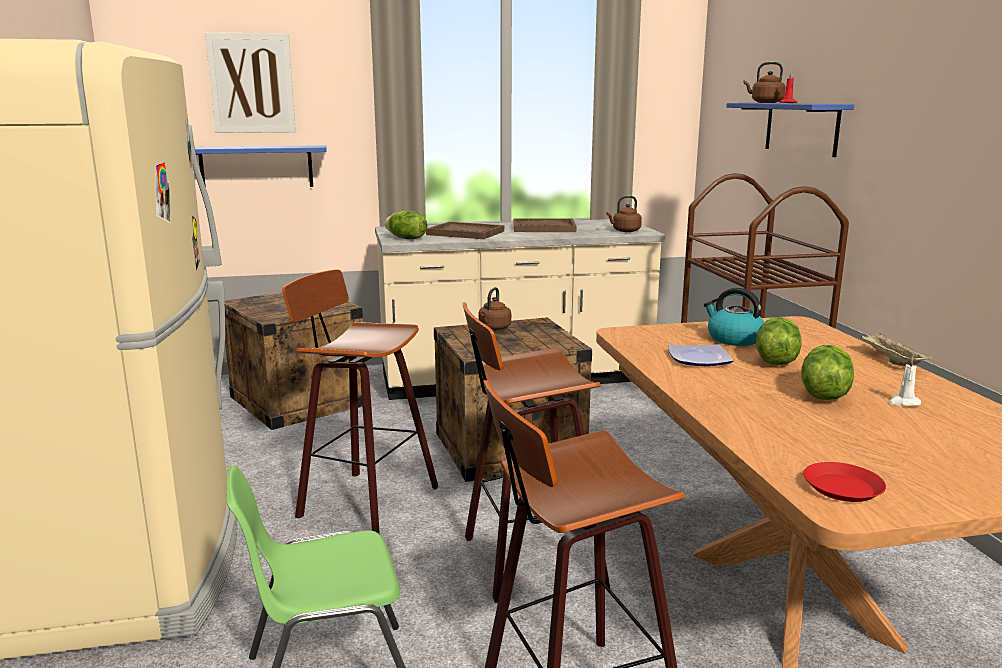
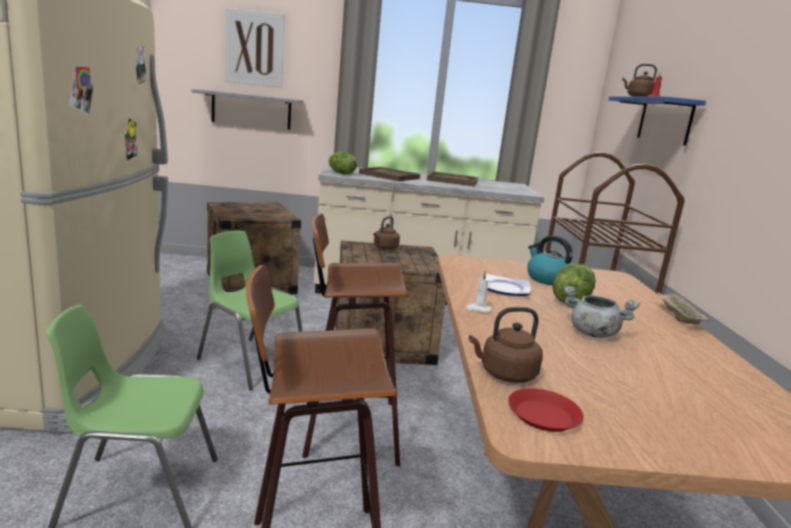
camera: 10 degrees right, 0 degrees up
blue shelf [195,145,327,187] -> grey shelf [192,89,303,130]
stool [282,269,439,535] -> green chair [197,230,303,390]
brown kettle [606,196,642,232] -> brown kettle moved to [469,307,543,383]
lettuce [801,345,854,400] -> grey cooking pot [563,286,640,338]
white candle [888,356,921,406] -> white candle moved to [466,271,491,313]

